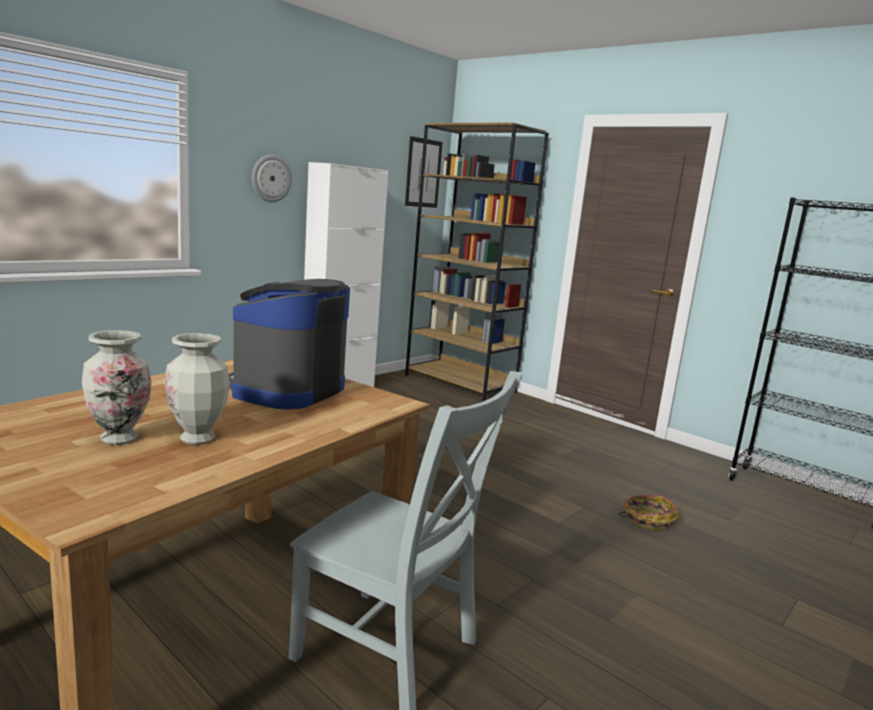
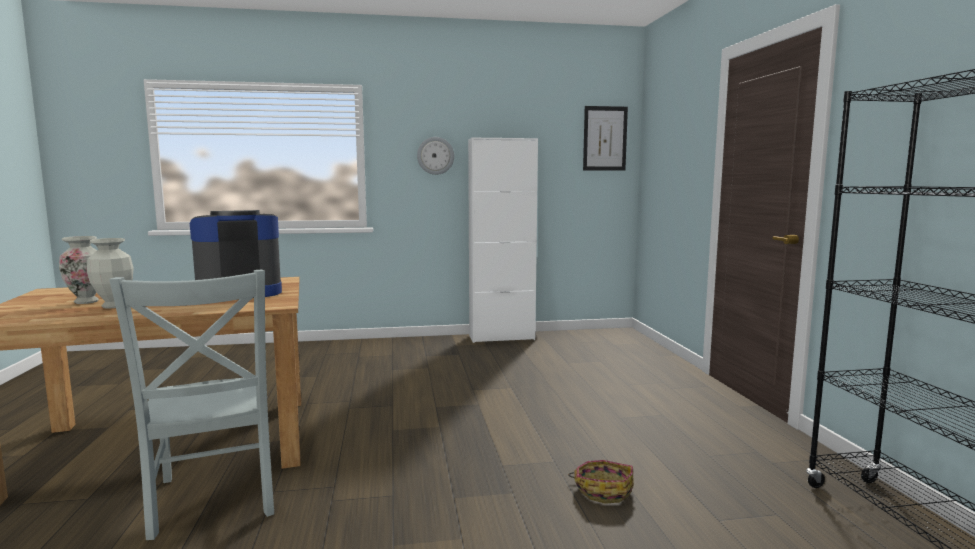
camera: 40 degrees right, 5 degrees down
brown bookcase [405,122,549,402] -> none

